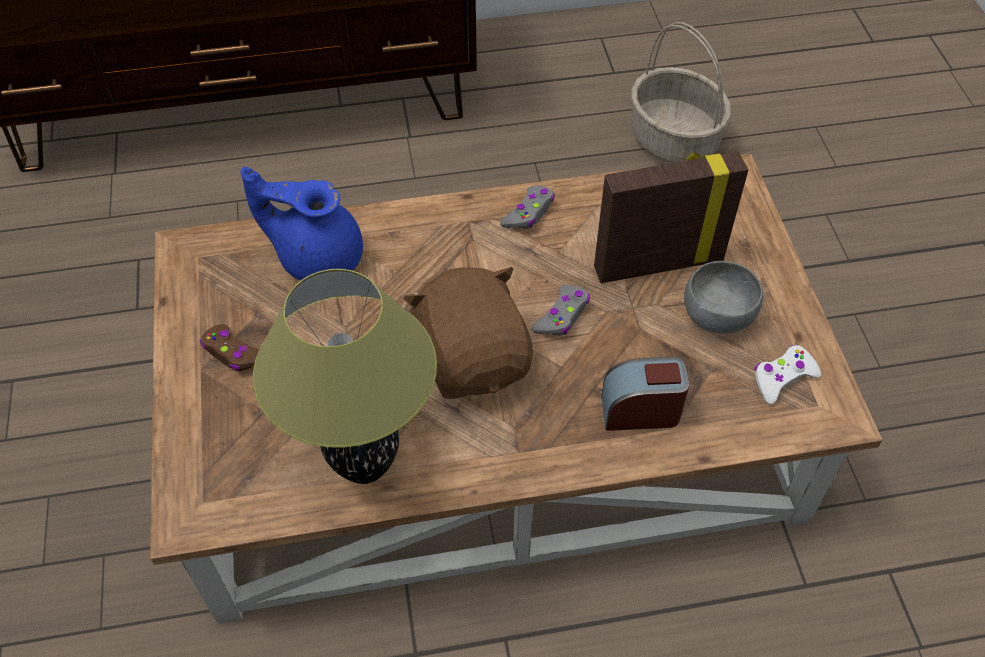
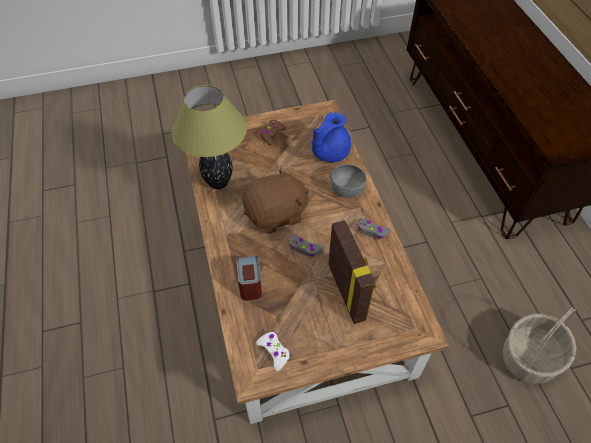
camera: 85 degrees right, 0 degrees up
blue teapot [240,167,363,281] -> blue teapot turned 150 degrees counterclockwise [312,112,351,162]
grey bowl [684,261,763,334] -> grey bowl moved to [330,164,366,198]

